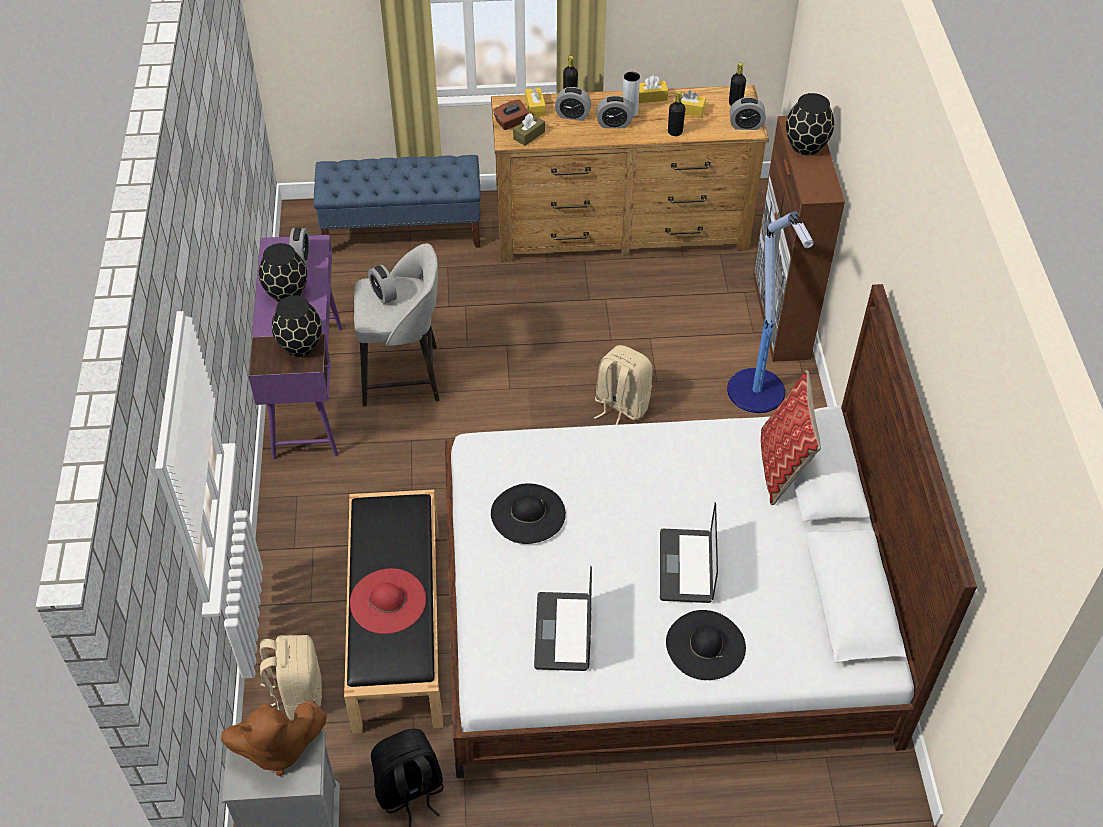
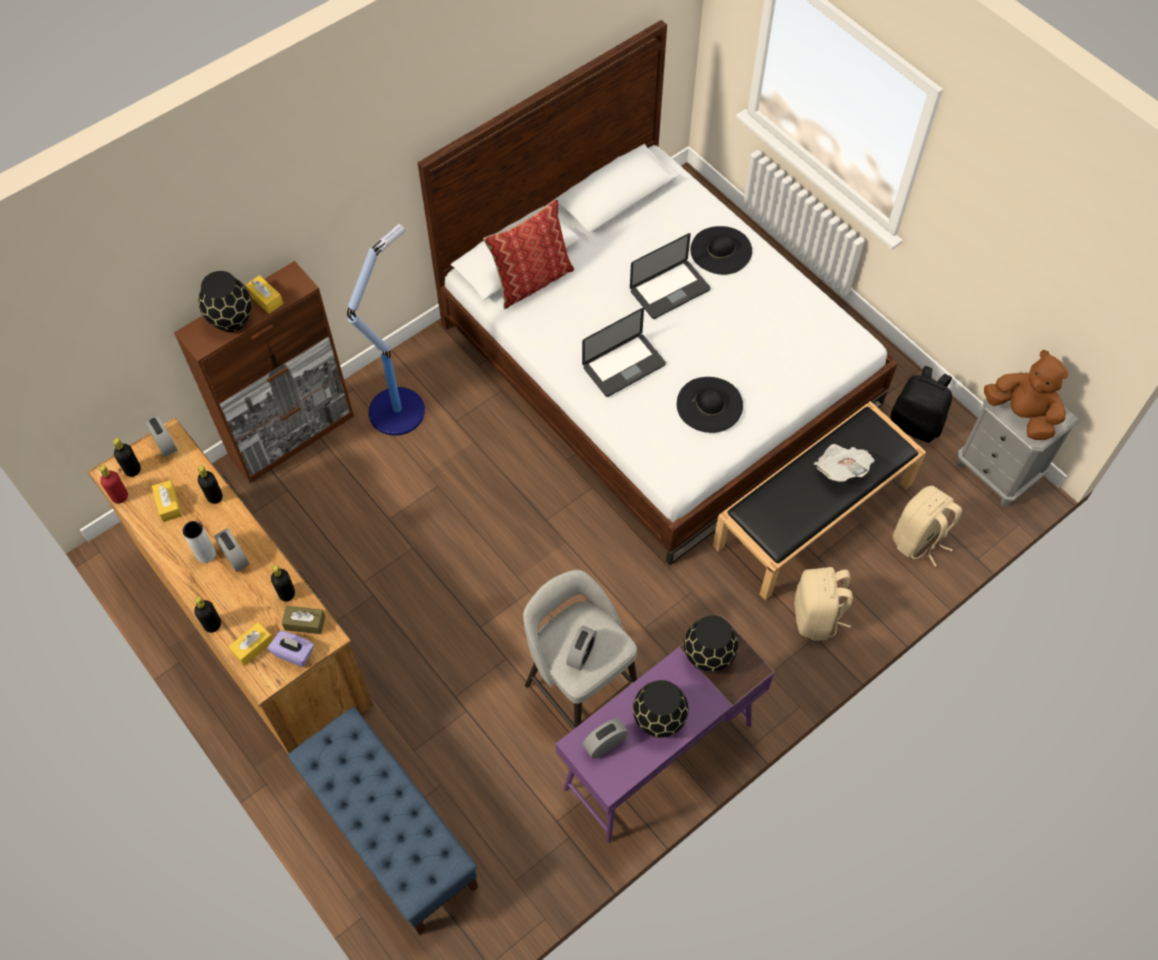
camera: 125 degrees left, 10 degrees up
red hat [350,568,426,634] -> newspaper [814,444,875,482]
brown tissue box [493,100,529,130] -> purple tissue box [268,631,314,667]
laptop [534,566,592,671] -> laptop moved to [582,308,666,397]
alarm clock [555,87,591,121] -> none
beige backpack [594,345,653,425] -> beige backpack moved to [794,567,853,641]
yellow tissue box [639,76,668,103] -> yellow tissue box moved to [245,275,283,314]
none -> red bottle [99,465,128,504]
none -> black bottle [271,565,295,602]

